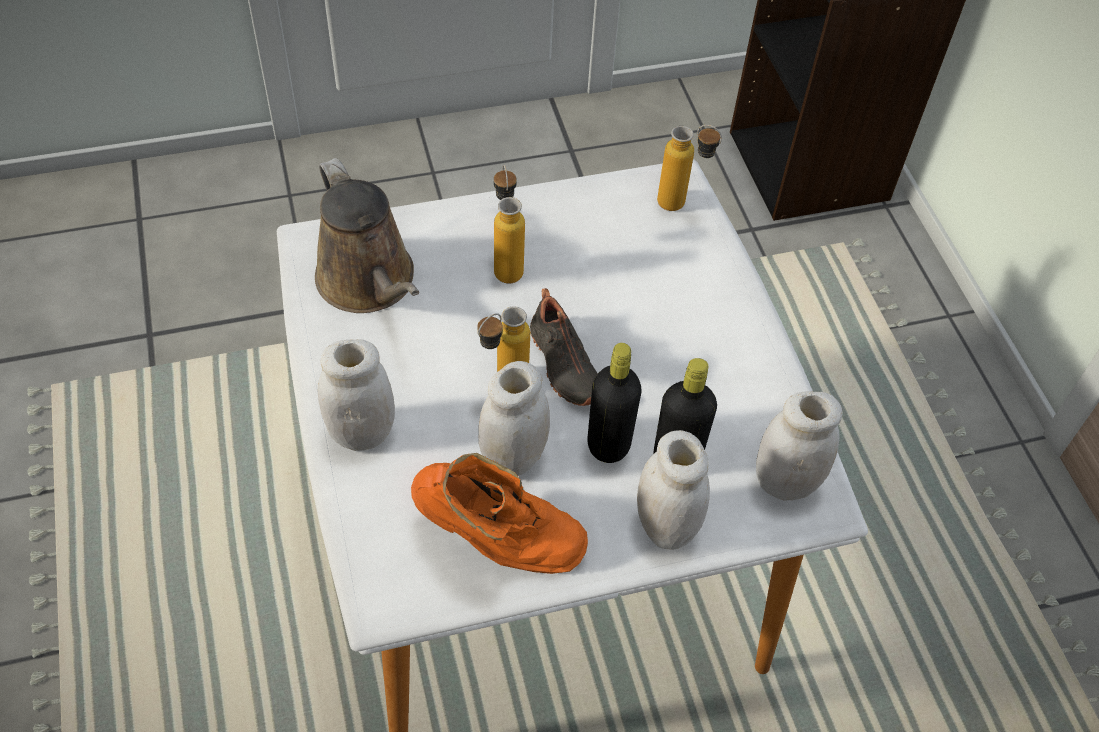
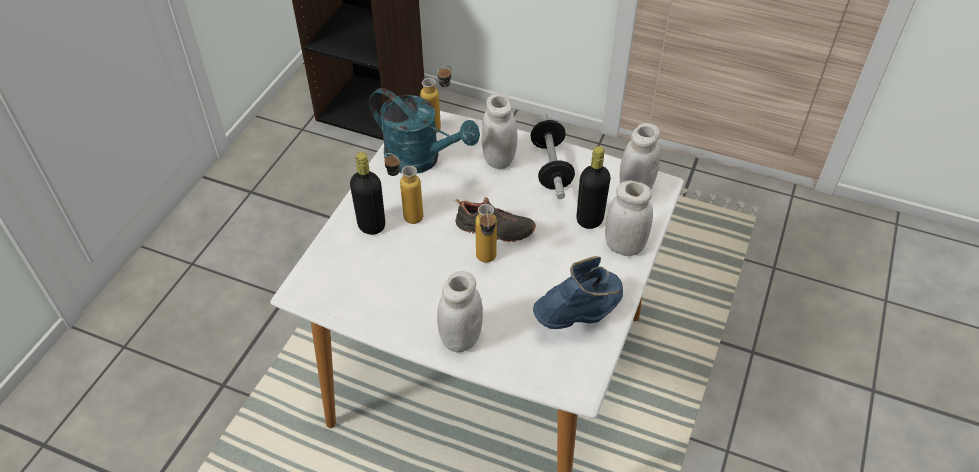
camera: 50 degrees left, 5 degrees down
brown watering can [315,158,419,313] -> none
orange boot [411,453,588,574] -> blue boot [533,256,623,329]
white jar [479,361,550,476] -> white jar moved to [482,93,518,169]
black bottle [588,343,642,463] -> black bottle moved to [350,152,385,235]
none -> turquoise watering can [369,88,480,174]
none -> dumbbell [530,113,575,199]

